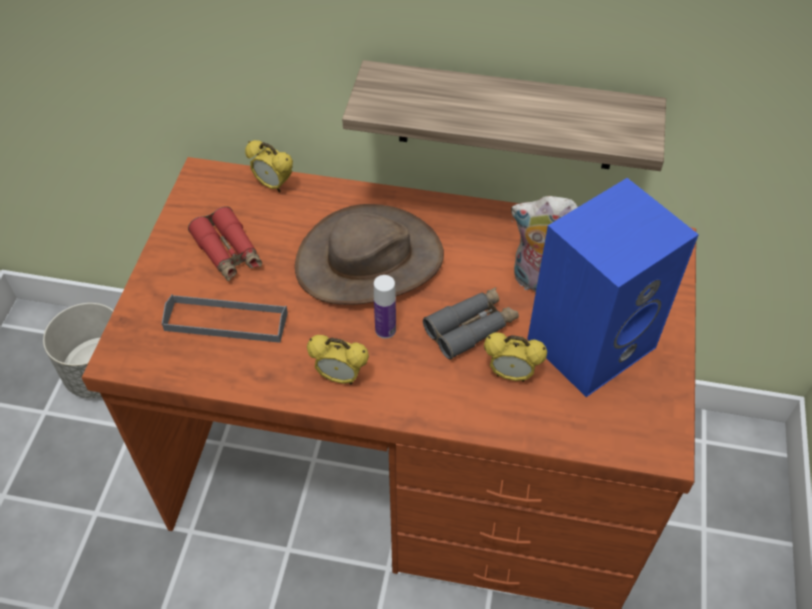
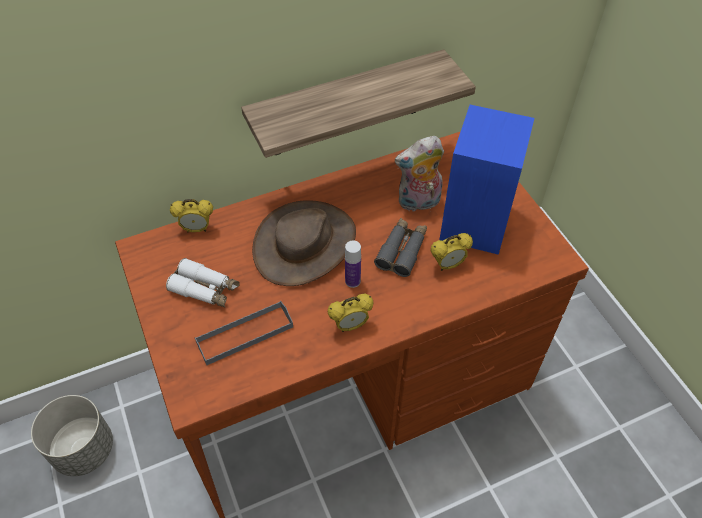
camera: 35 degrees left, 0 degrees up
red binoculars [188,206,262,281] -> white binoculars [166,258,240,307]

